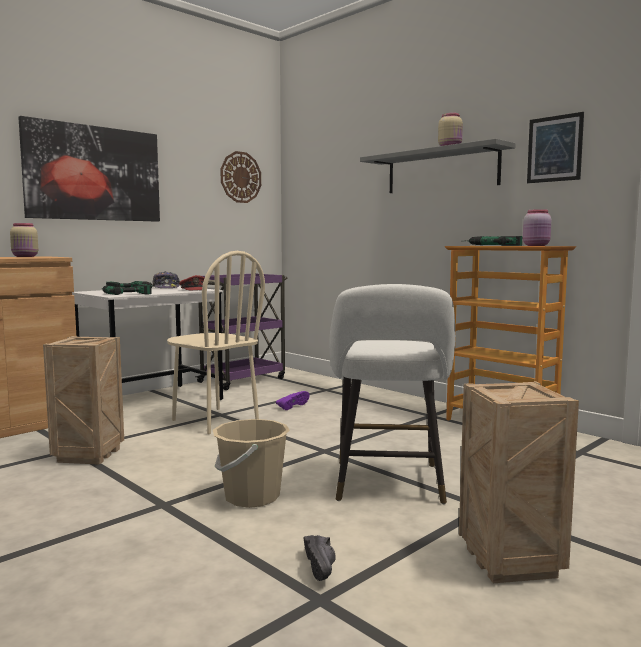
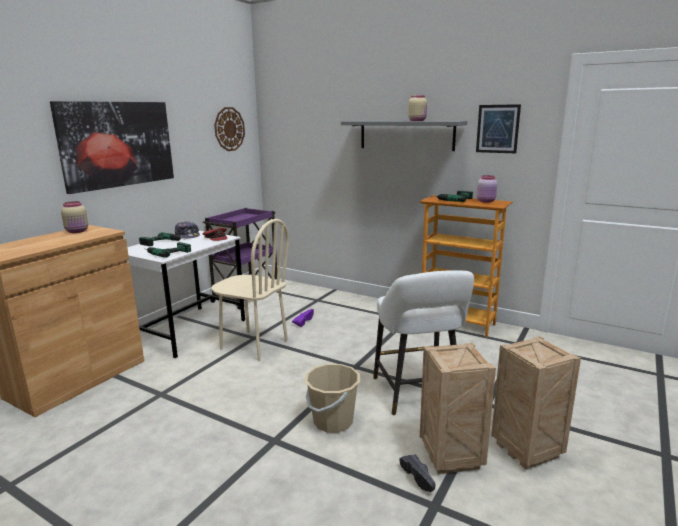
camera: 15 degrees left, 10 degrees up
crate [43,336,124,465] -> crate moved to [420,342,496,474]

